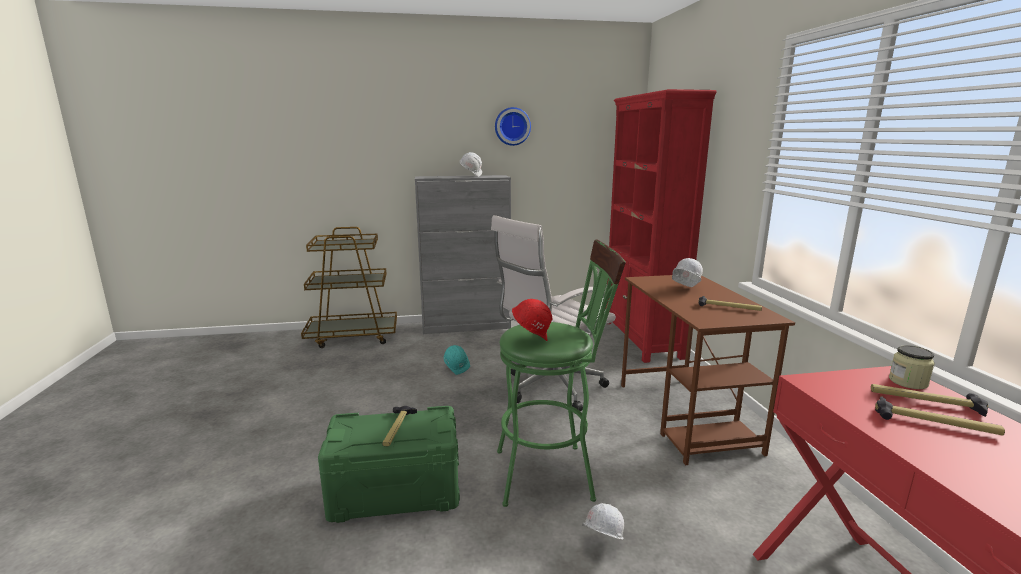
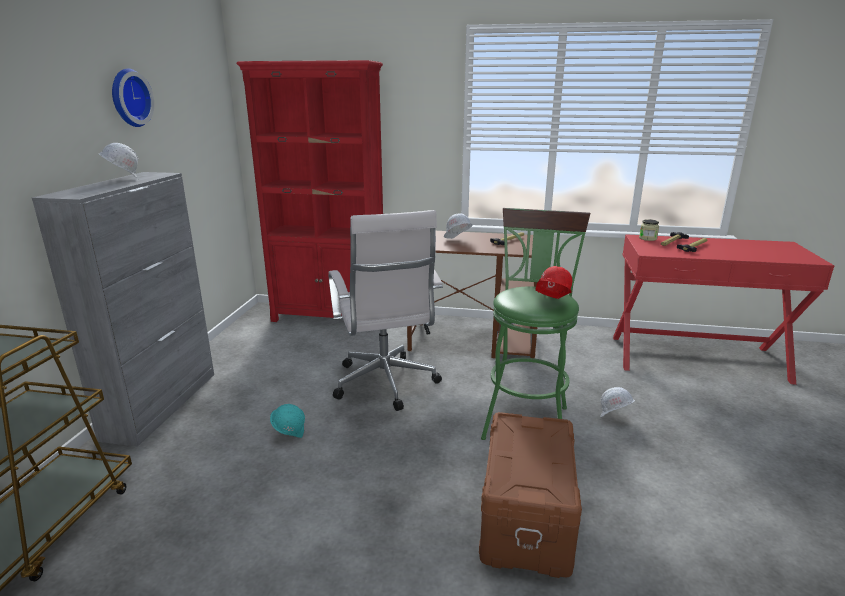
camera: 70 degrees left, 5 degrees up
green storage box [318,406,460,523] -> brown storage box [479,412,582,578]
hammer [382,406,417,446] -> none

